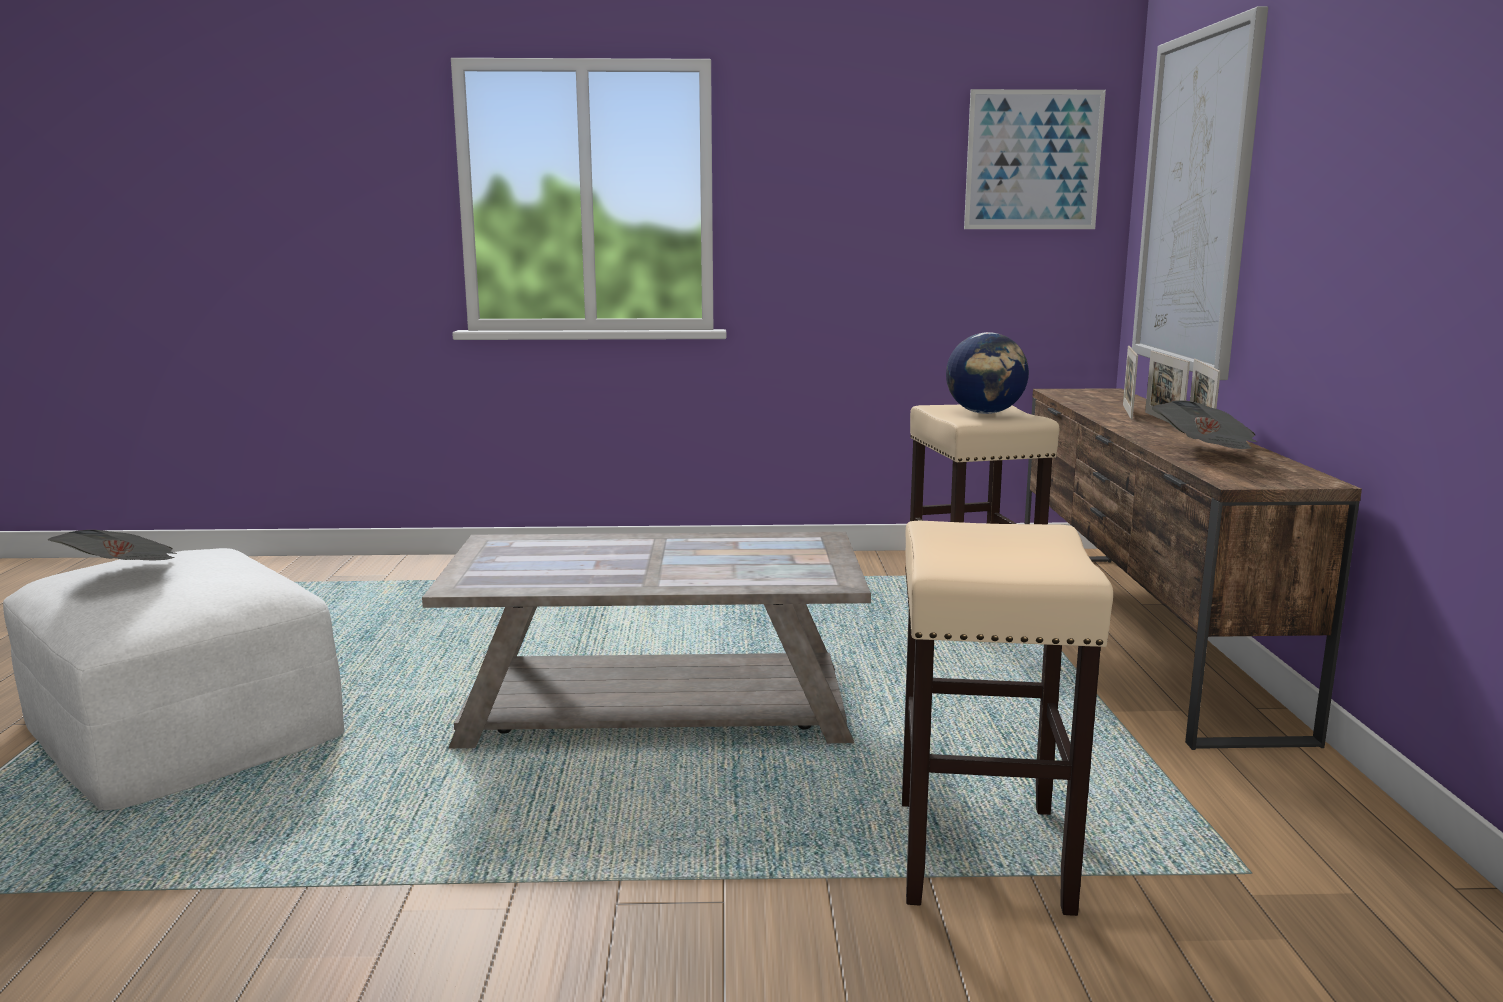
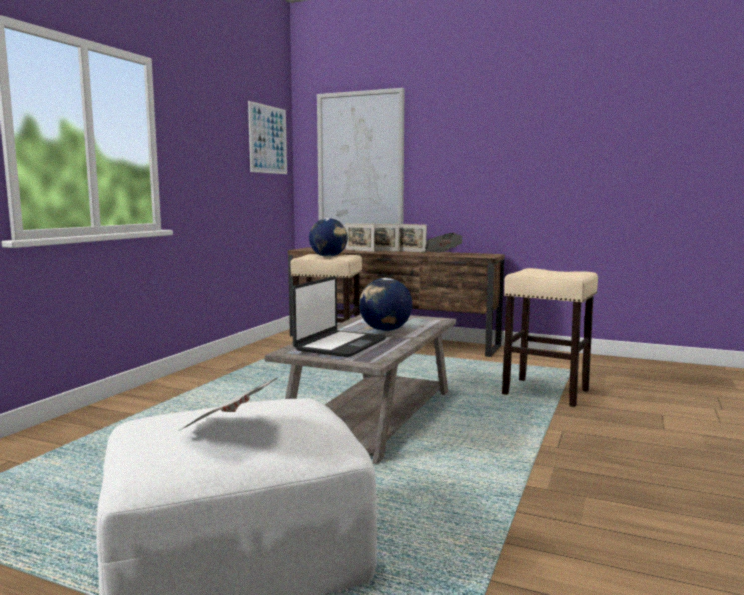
camera: 65 degrees left, 5 degrees down
none -> laptop [292,276,386,357]
none -> globe [359,278,412,331]

